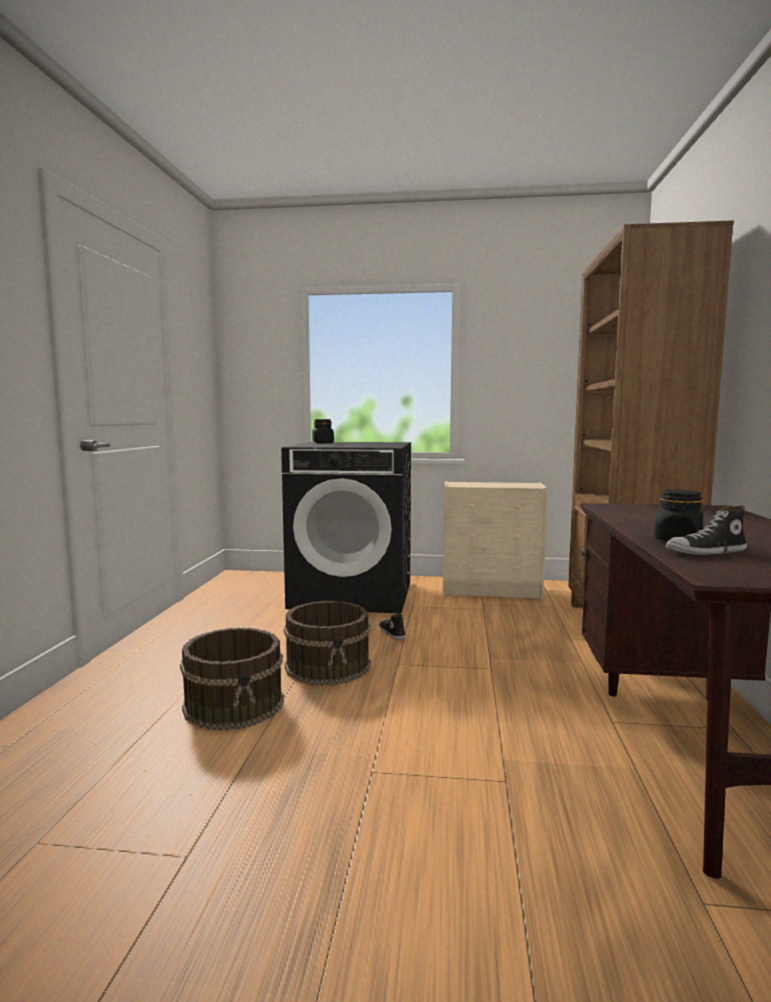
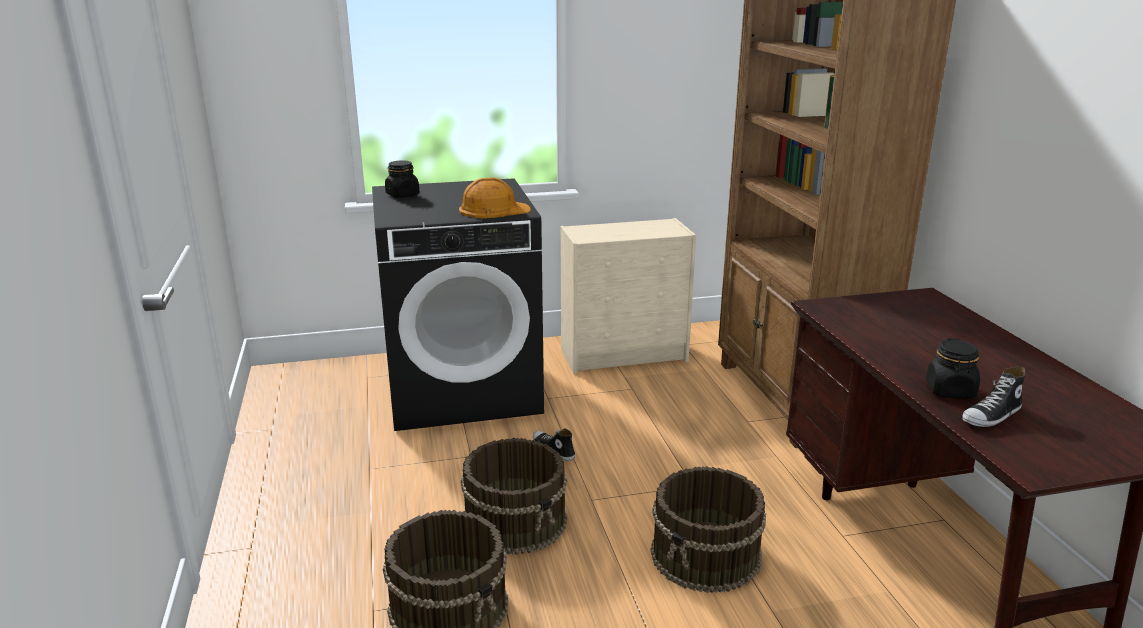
camera: 20 degrees left, 15 degrees up
none -> orange hard hat [459,177,531,218]
none -> brown bucket [650,466,766,593]

